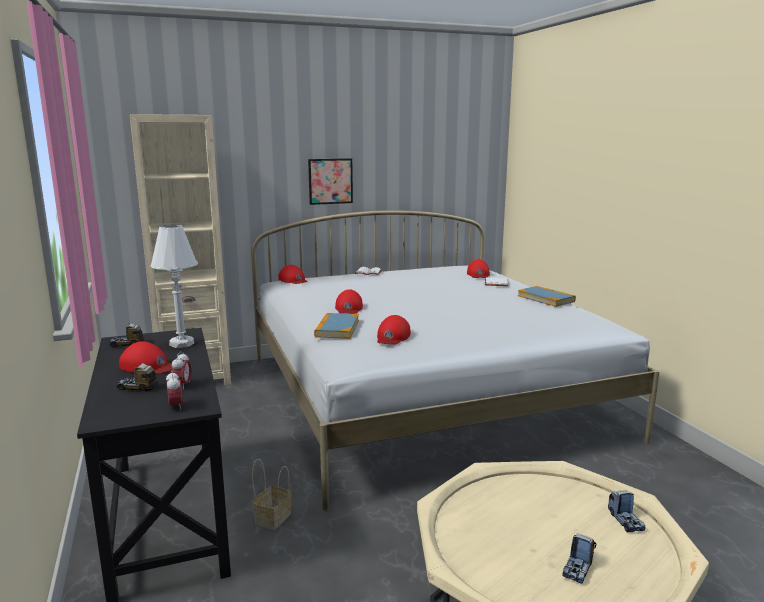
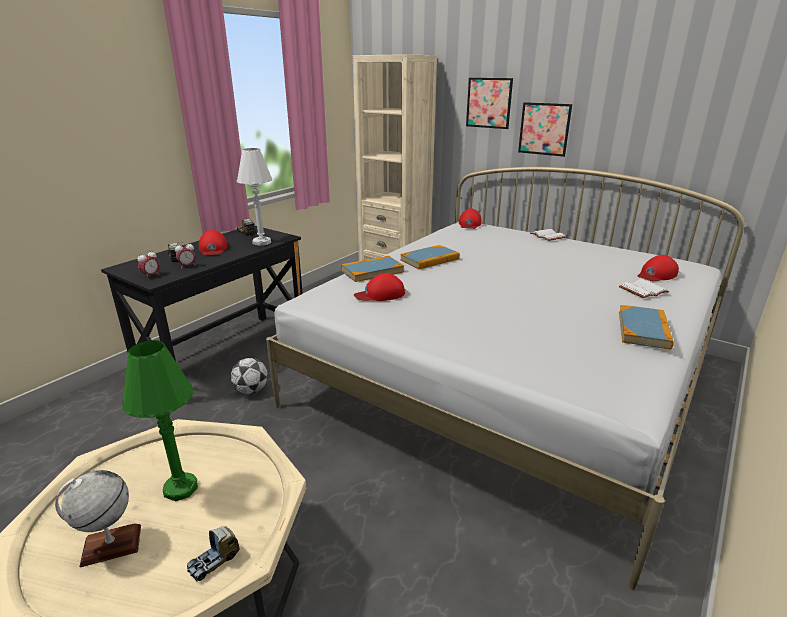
camera: 55 degrees right, 10 degrees up
basket [252,459,292,530] -> football [231,358,268,394]
red cap [335,289,363,314] -> book [400,245,460,270]
toy truck [563,533,596,584] -> globe [55,470,141,567]
none -> green table lamp [122,340,198,501]
none -> picture [466,78,513,129]

